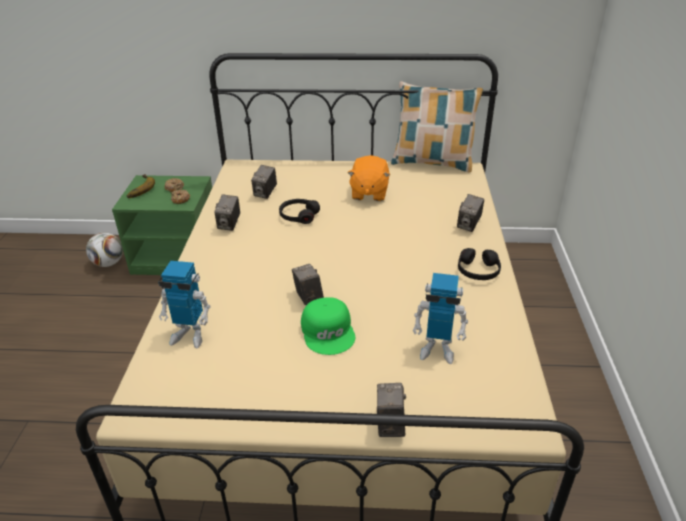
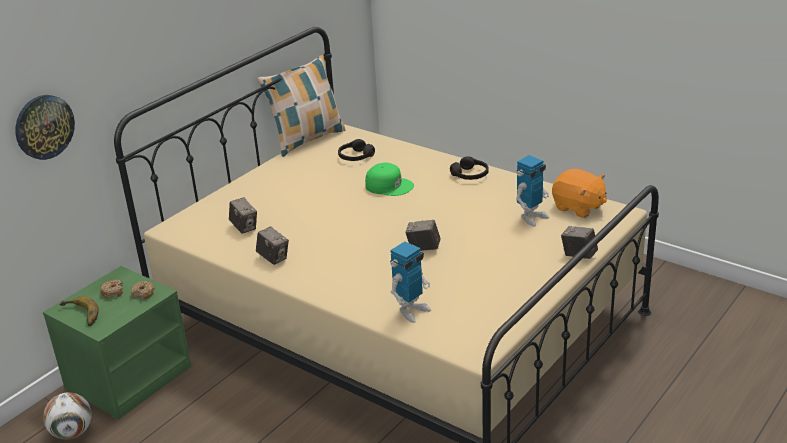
camera: 55 degrees left, 5 degrees down
black headphones [279,199,320,224] -> black headphones moved to [338,139,375,161]
green cap [301,297,355,355] -> green cap moved to [365,162,414,196]
orange plush toy [347,155,390,201] -> orange plush toy moved to [552,169,607,218]
camera [457,194,484,232] -> none
none -> wall clock [15,95,75,160]

